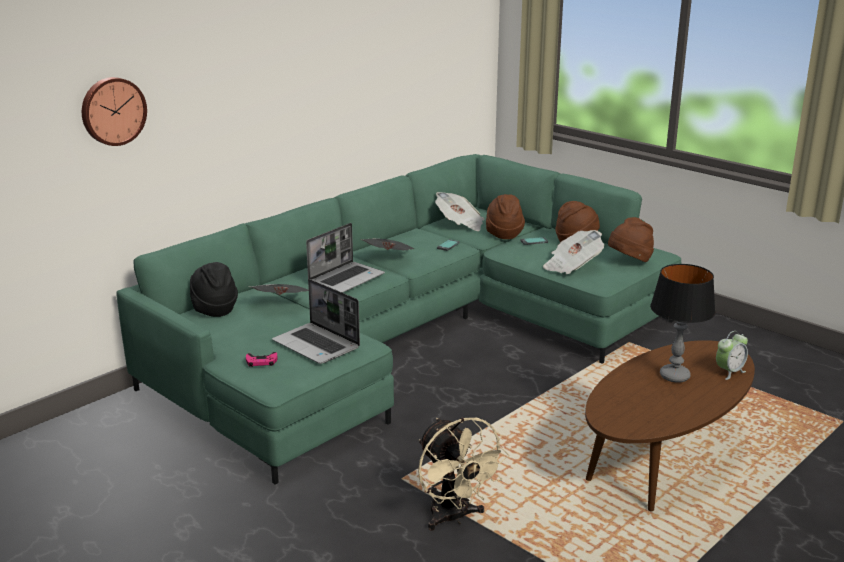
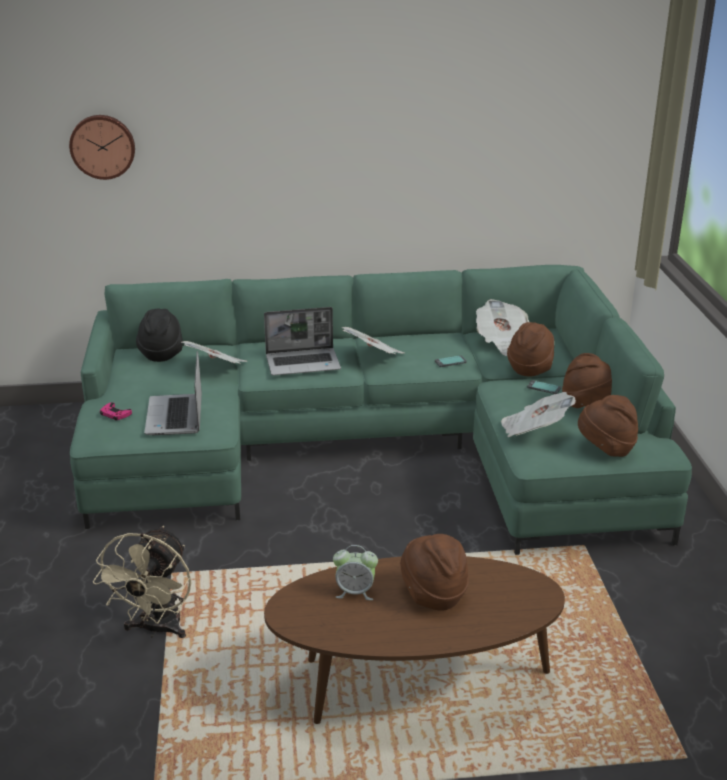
camera: 40 degrees right, 5 degrees up
table lamp [650,264,716,383] -> brown hat [400,534,469,611]
alarm clock [716,331,748,380] -> alarm clock moved to [333,545,378,600]

